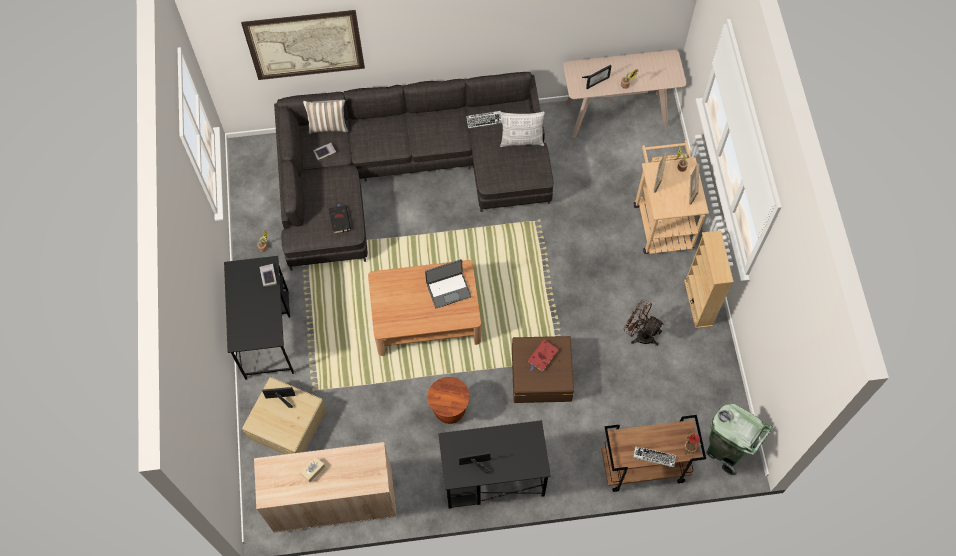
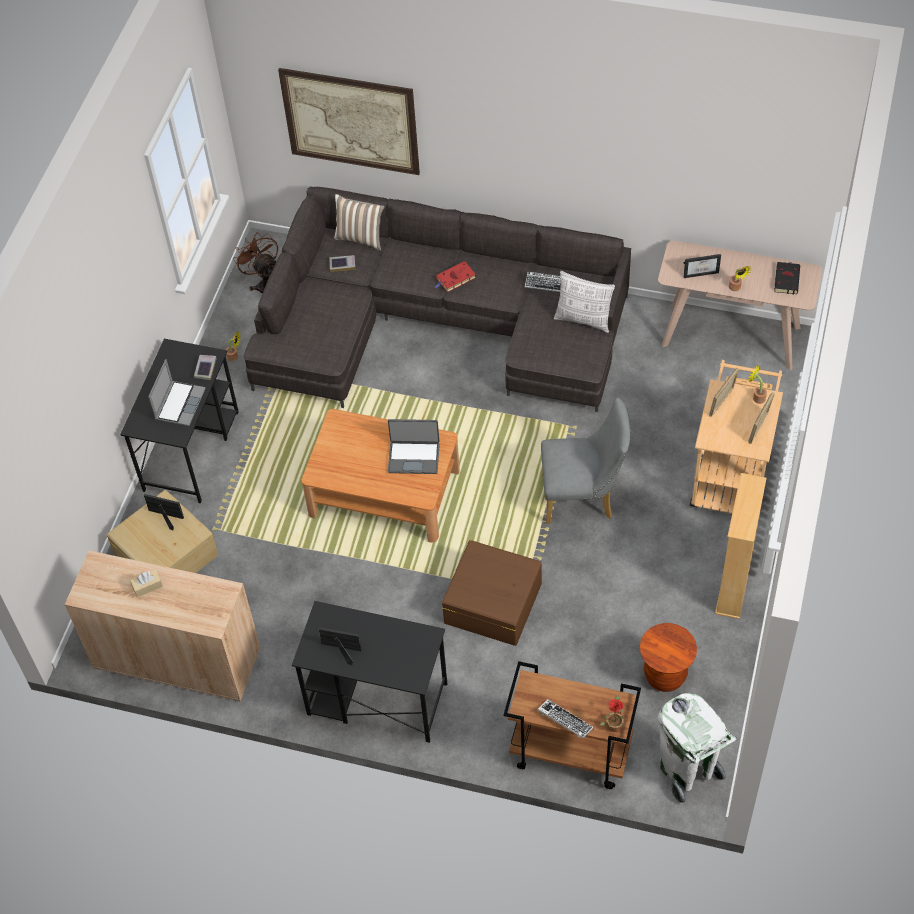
camera: 25 degrees right, 10 degrees down
black book [329,204,351,234] -> black book moved to [774,262,800,294]
brown stool [427,377,470,424] -> brown stool moved to [640,623,697,692]
red book [527,339,558,372] -> red book moved to [434,261,476,292]
brown fan [624,299,664,346] -> brown fan moved to [233,232,278,294]
green trash can [706,404,773,476] -> white trash can [658,693,737,804]
none -> laptop [148,359,206,426]
none -> grey chair [541,398,630,524]

